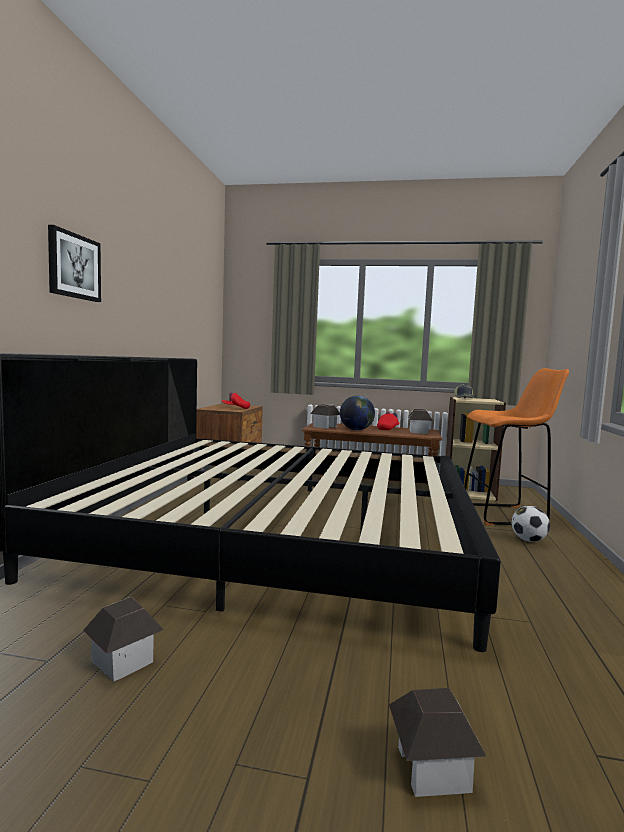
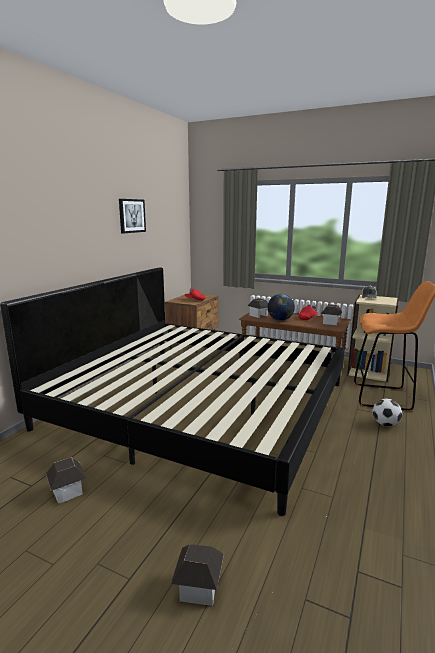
camera: 15 degrees right, 10 degrees up
picture [48,225,101,302] -> picture moved to [119,199,146,233]

